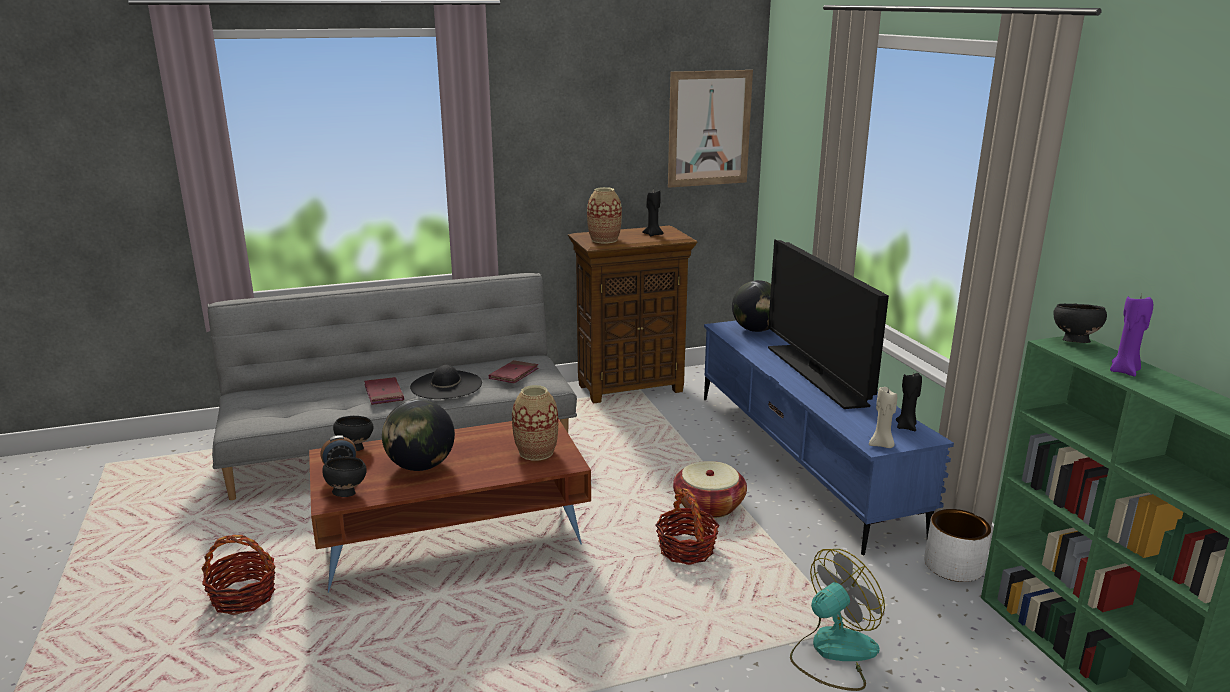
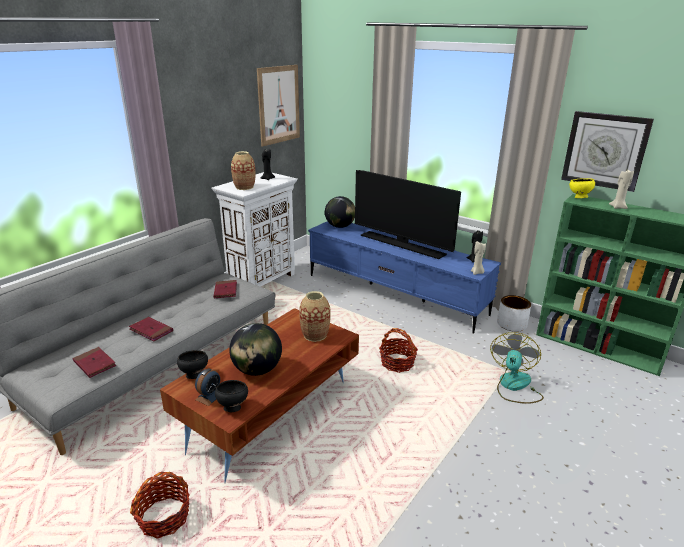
camera: 35 degrees left, 5 degrees up
black hat [410,365,482,399] -> none
brown cabinet [568,225,698,404] -> white cabinet [211,172,298,287]
basket [673,461,747,518] -> none
black bowl [1053,304,1107,343] -> yellow bowl [569,178,595,198]
purple candle [1110,294,1153,376] -> beige candle [609,170,634,209]
none -> red book [73,347,116,378]
none -> wall clock [561,111,654,192]

